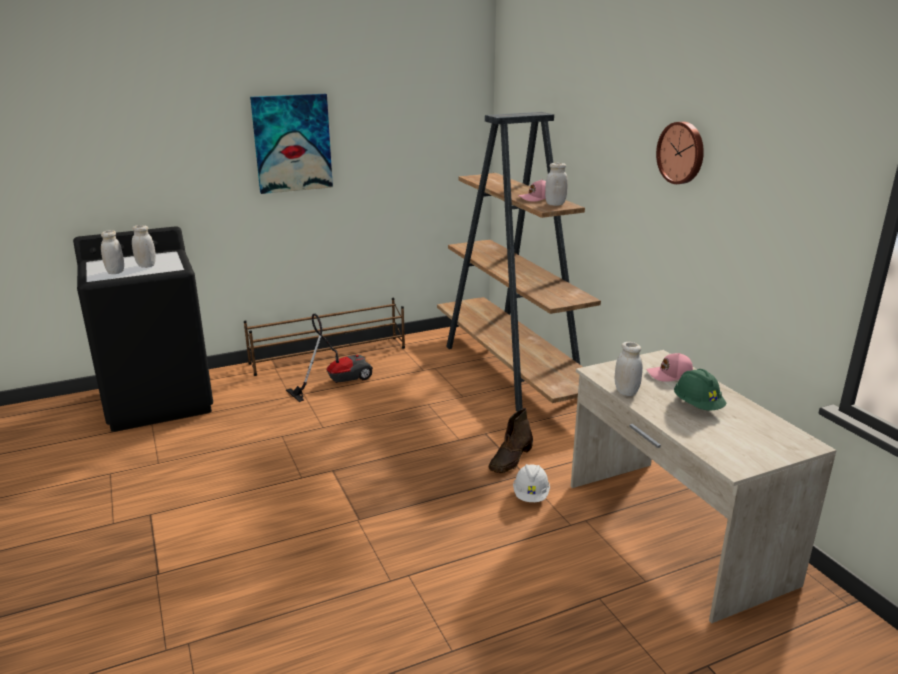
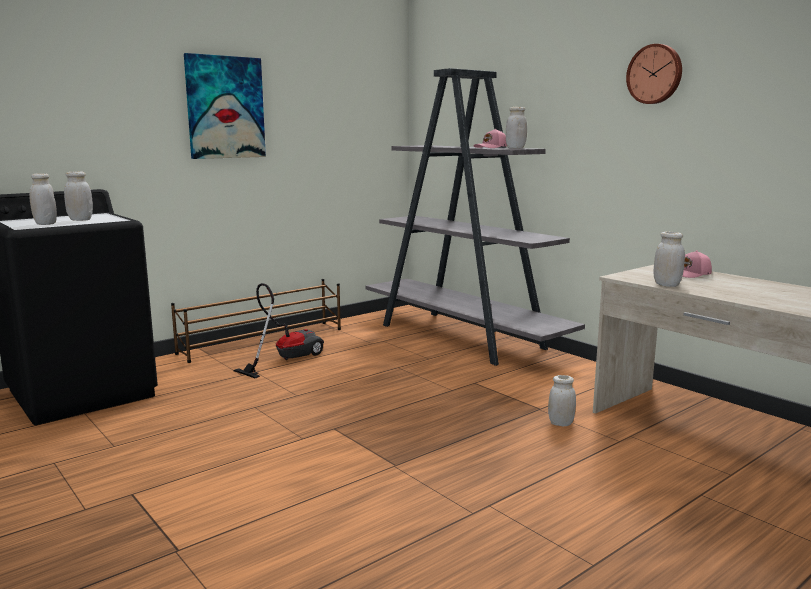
camera: 15 degrees left, 10 degrees down
brown bookcase [437,112,601,411] -> grey bookcase [365,68,585,366]
brown boot [489,408,533,473] -> none
white hard hat [513,464,550,502] -> white jar [548,375,576,426]
green hard hat [674,369,727,410] -> none

